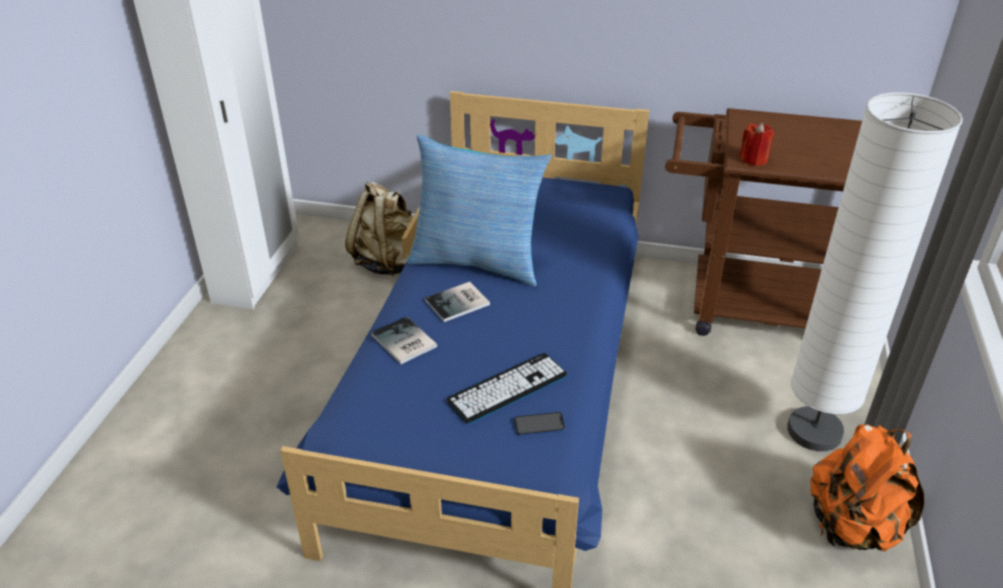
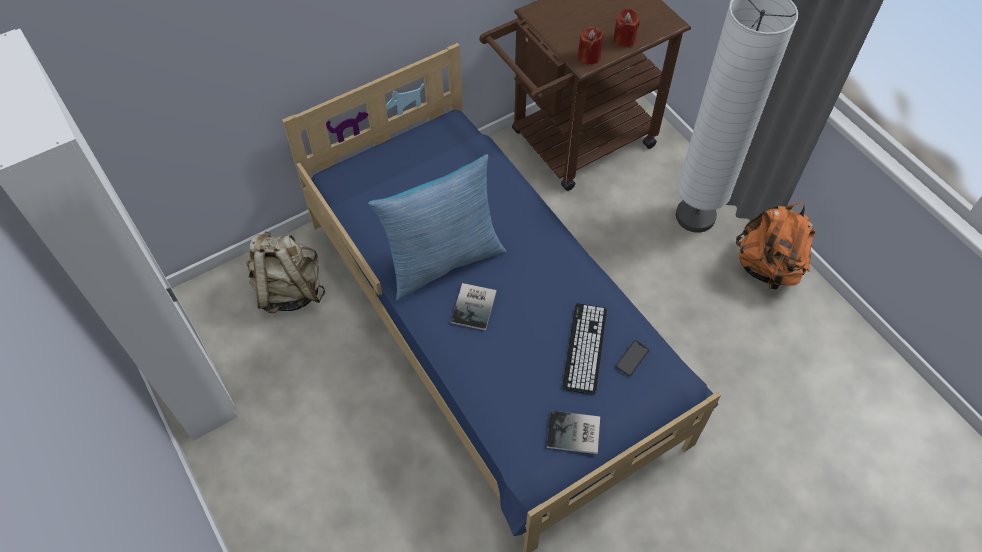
camera: 45 degrees left, 20 degrees up
book [371,316,437,364] -> book moved to [547,411,600,454]
none -> red candle [613,8,640,47]

